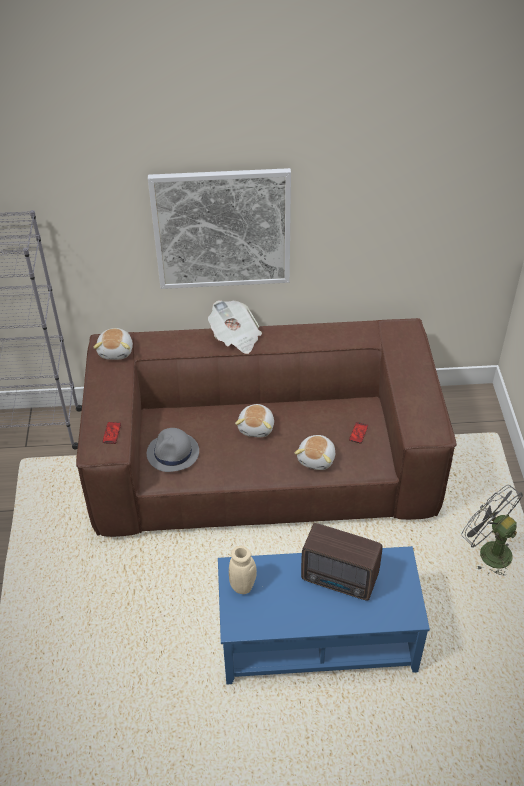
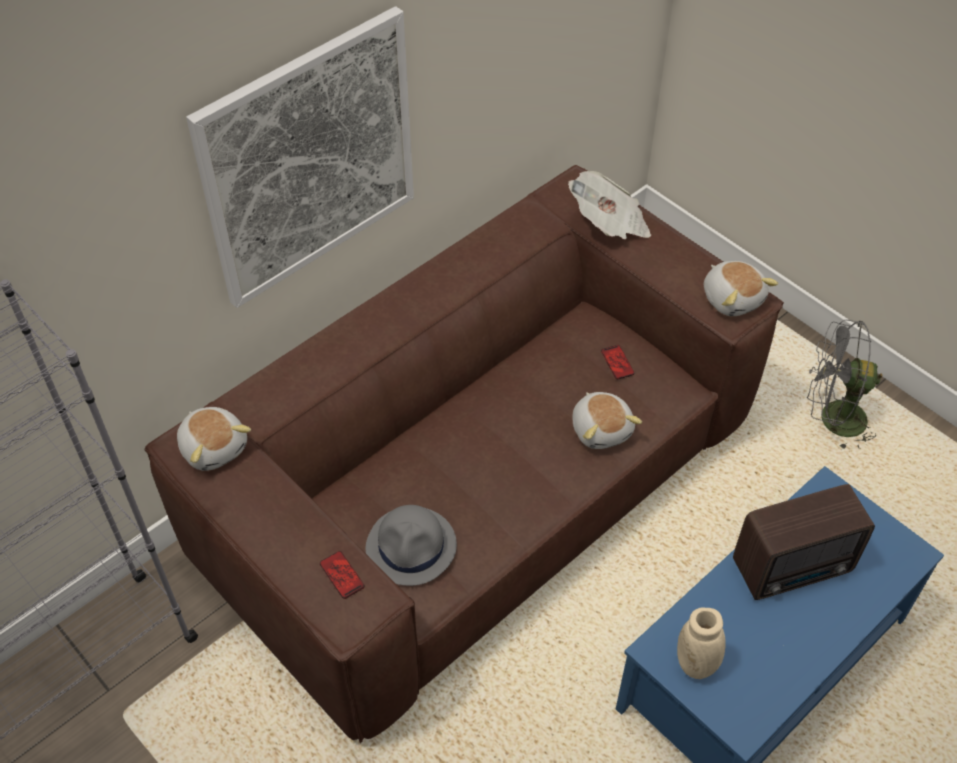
camera: 40 degrees left, 5 degrees up
newspaper [208,300,262,354] -> newspaper moved to [568,171,651,239]
plush toy [235,404,274,437] -> plush toy moved to [704,261,778,316]

